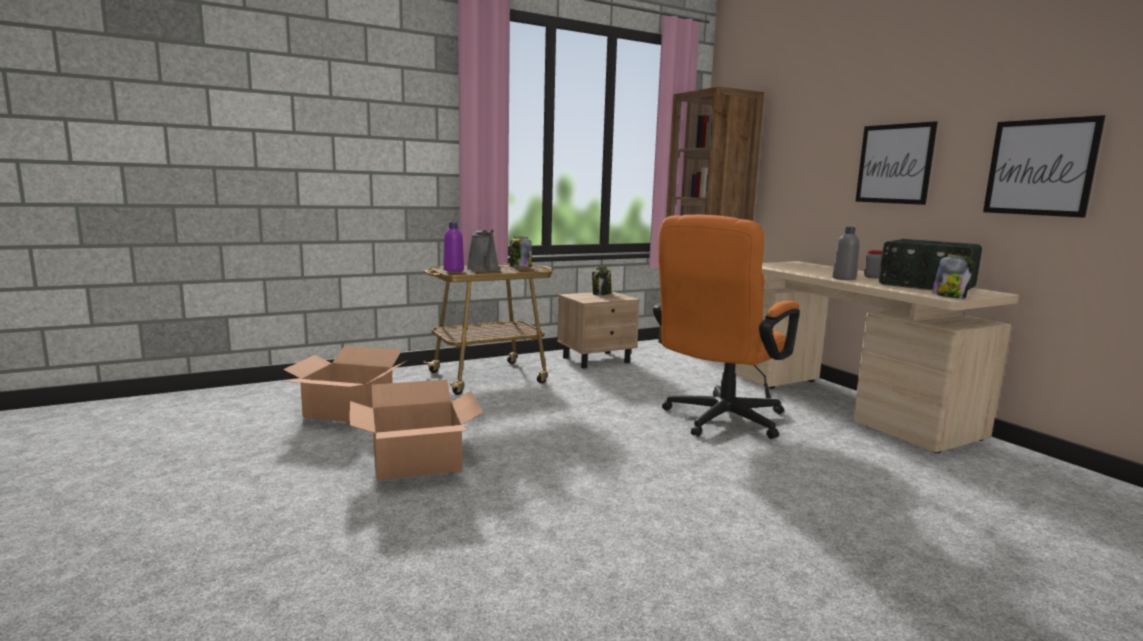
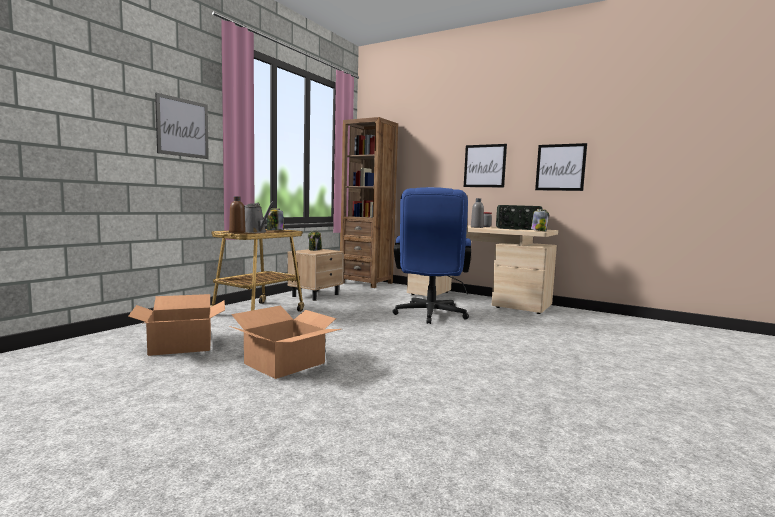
camera: 30 degrees left, 5 degrees down
purple bottle [443,222,464,271] -> brown bottle [229,196,245,233]
orange office chair [653,215,800,439] -> blue office chair [393,187,471,324]
none -> picture [155,93,209,159]

